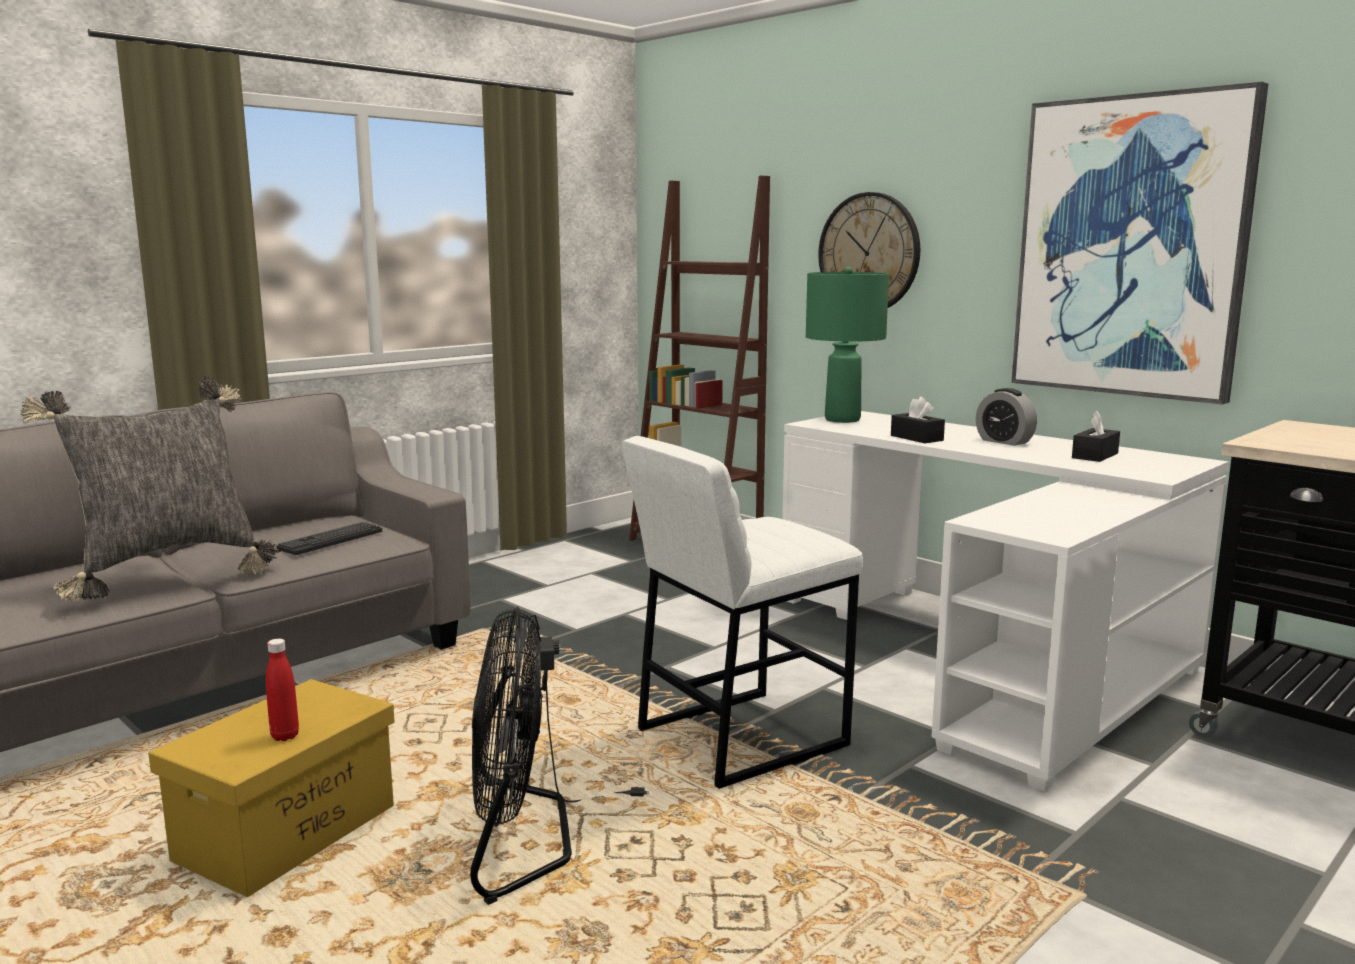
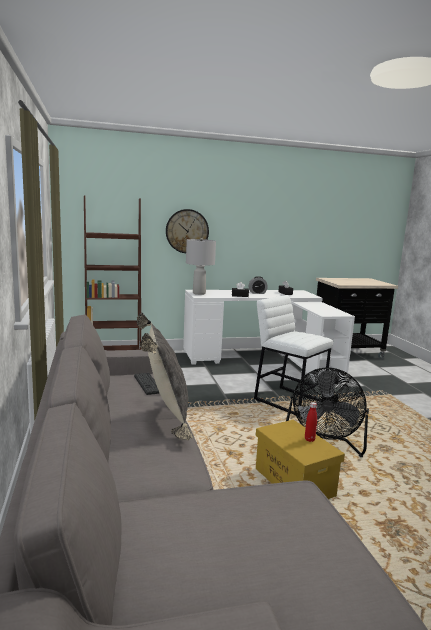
camera: 60 degrees left, 0 degrees up
white chair [622,436,863,789] -> white chair turned 135 degrees clockwise [254,295,333,415]
green table lamp [806,267,889,423] -> grey table lamp [186,238,216,295]
picture [1011,82,1268,404] -> none

